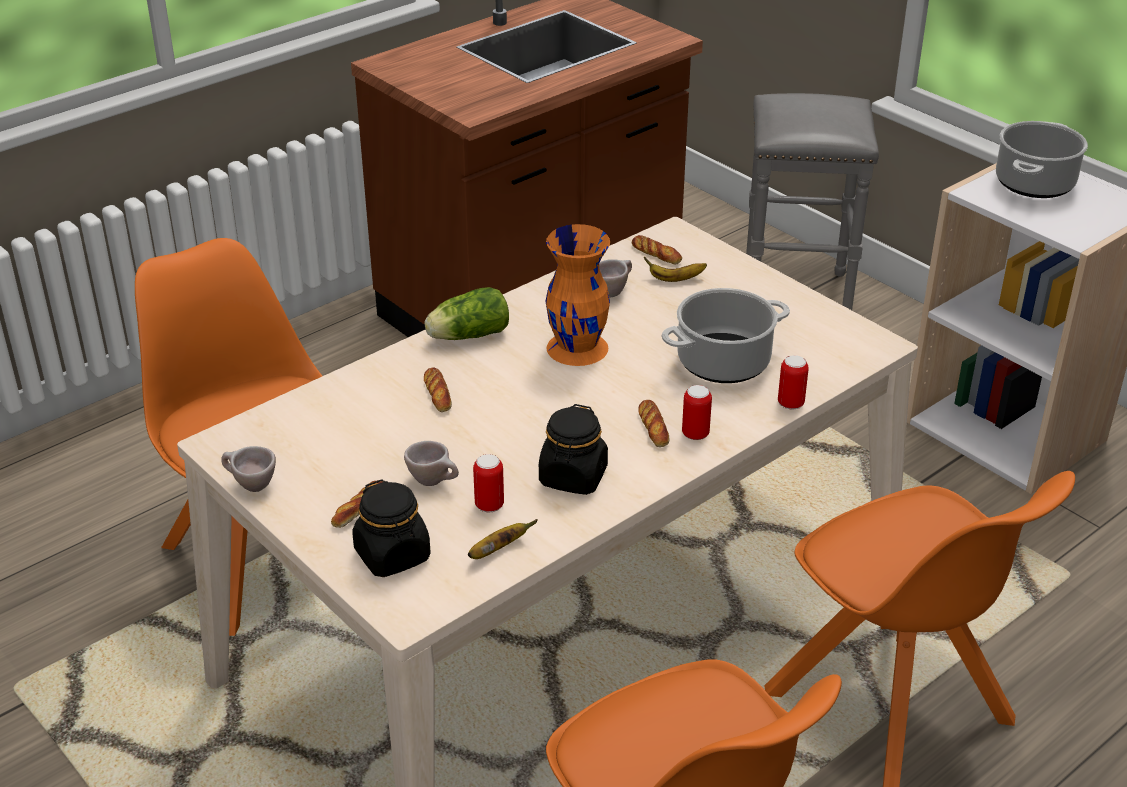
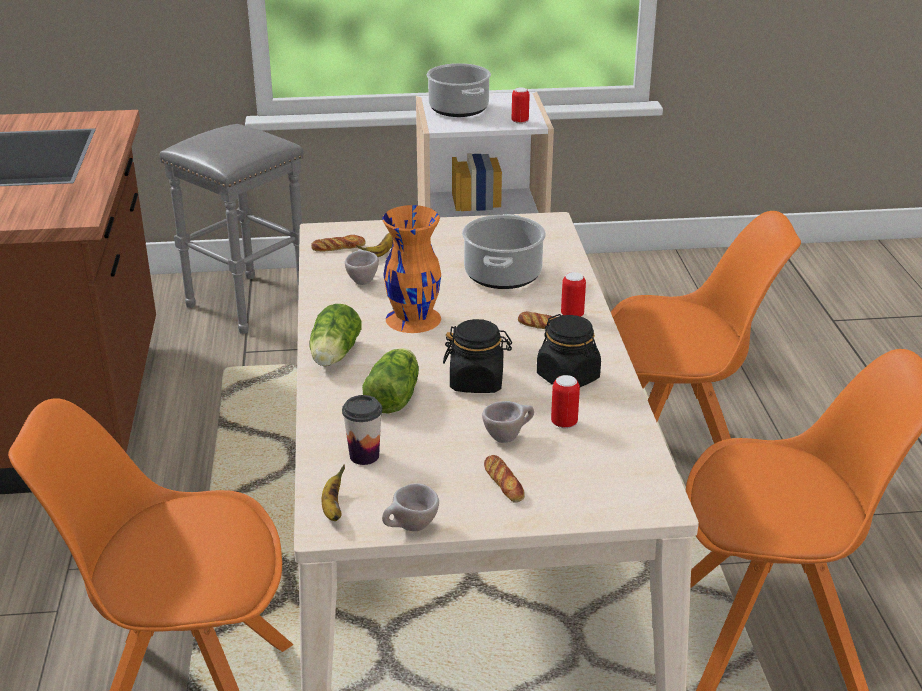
camera: 55 degrees left, 5 degrees down
black jar [352,479,431,577] -> black jar moved to [443,319,512,393]
bread [424,367,452,412] -> lettuce [362,348,419,414]
banana [468,519,538,559] -> banana moved to [321,465,345,521]
can [778,355,809,409] -> can moved to [512,87,530,124]
none -> cup [342,395,382,465]

